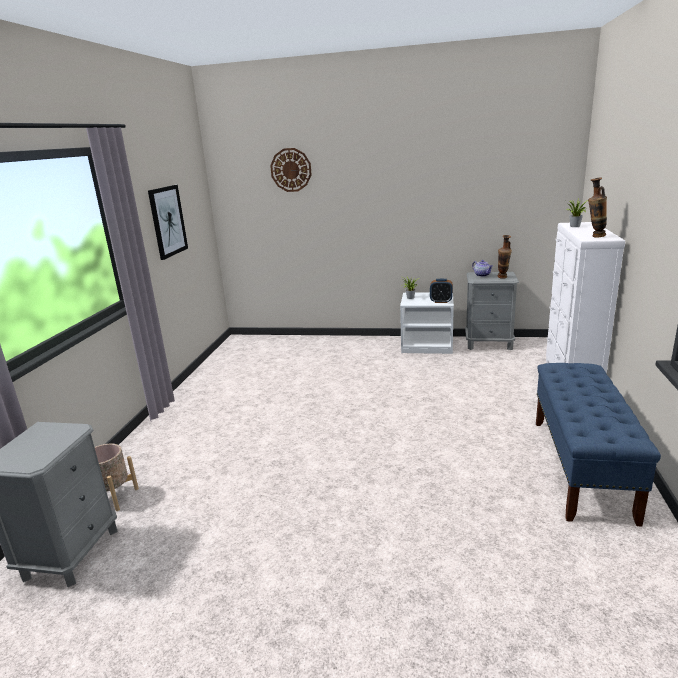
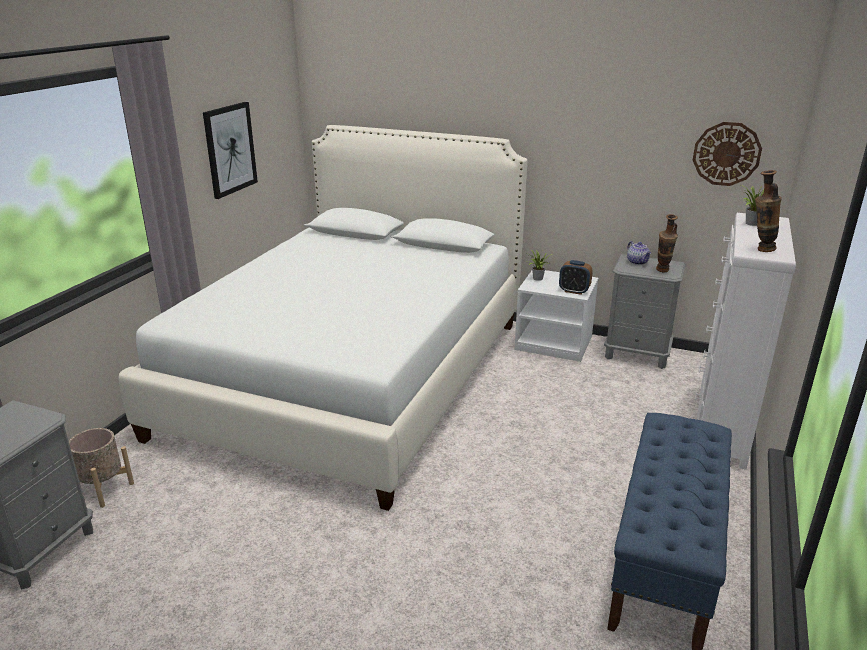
camera: 10 degrees right, 5 degrees up
wall clock [270,148,312,192] -> wall clock moved to [693,122,762,186]
none -> white bed [118,125,528,511]

